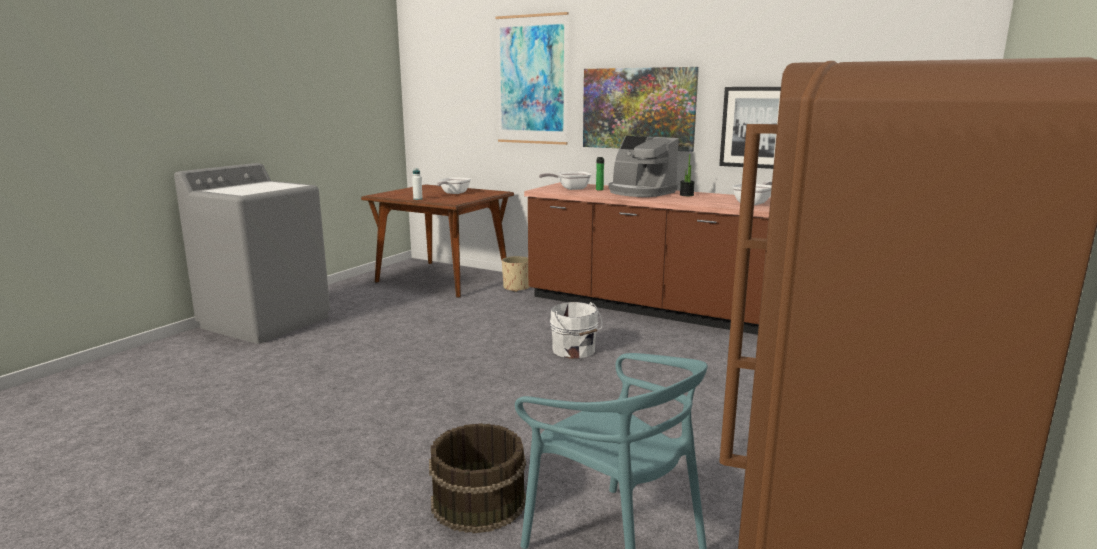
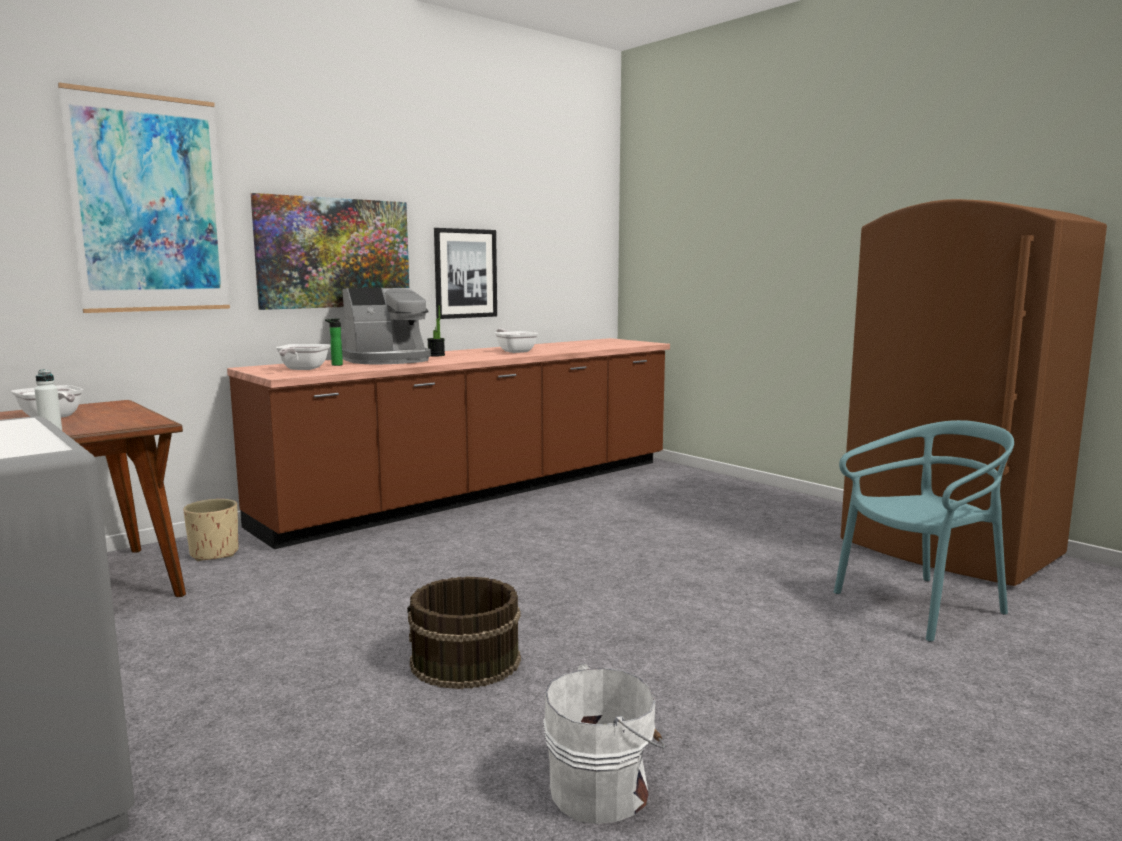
camera: 70 degrees left, 5 degrees down
brown bucket [429,423,526,533] -> brown bucket moved to [407,576,521,689]
white bucket [550,302,602,359] -> white bucket moved to [543,663,665,824]

